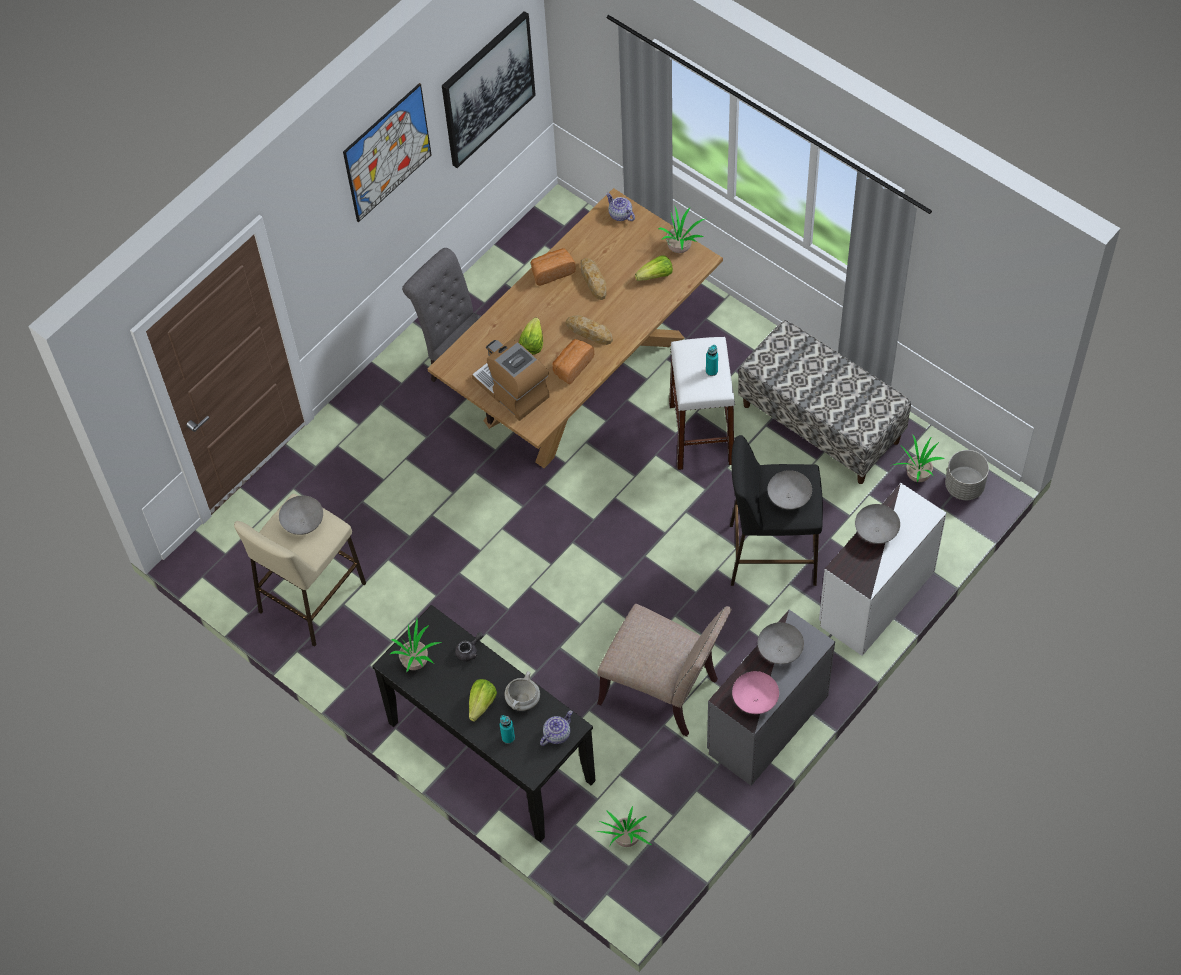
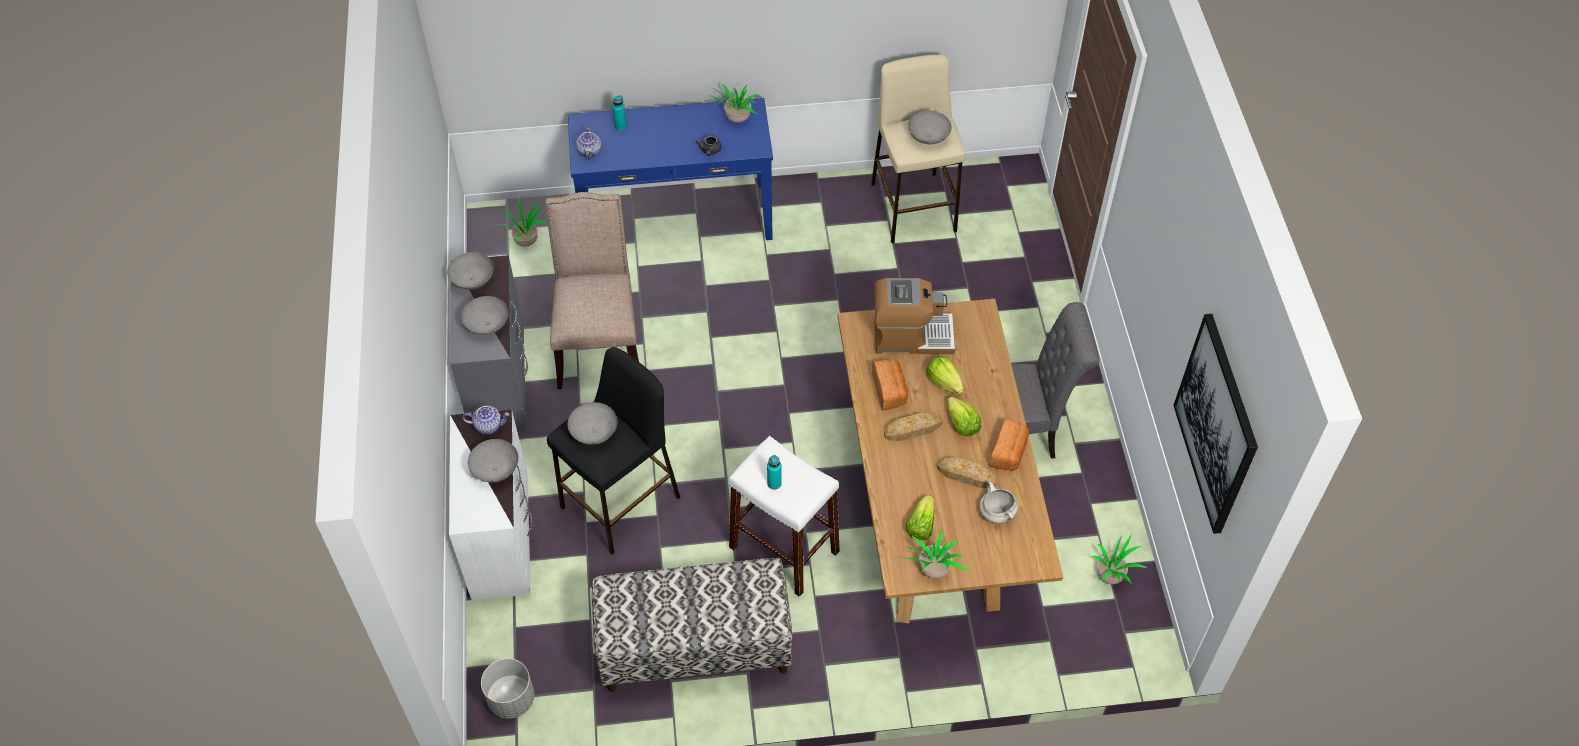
camera: 130 degrees right, 5 degrees down
picture [343,83,432,222] -> none
black console table [372,605,596,842] -> blue console table [568,98,773,240]
lettuce [469,679,497,722] -> lettuce moved to [947,397,981,436]
white cooking pot [504,671,540,711] -> white cooking pot moved to [979,482,1019,524]
beige chair [597,604,732,737] -> beige chair turned 105 degrees clockwise [545,192,639,389]
teapot [606,193,635,221] -> teapot moved to [462,406,509,434]
pink bowl [732,671,779,714] -> grey bowl [447,252,494,290]
potted plant [893,434,945,482] -> potted plant moved to [1091,535,1147,584]

